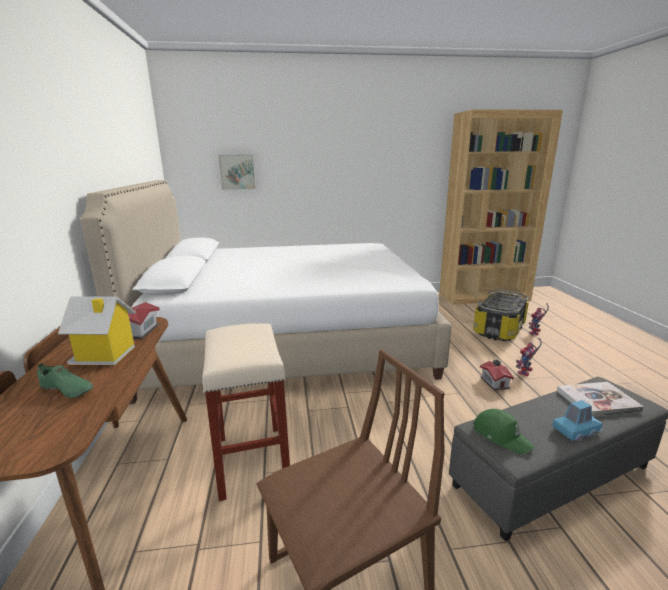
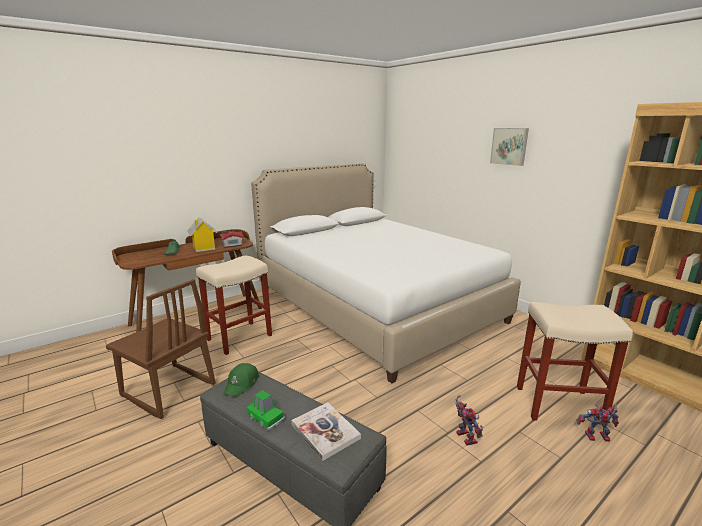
camera: 60 degrees right, 0 degrees up
picture [219,154,256,190] -> picture moved to [490,128,529,166]
storage box [473,290,529,341] -> beige stool [517,302,633,424]
toy house [480,359,514,390] -> none
toy robot [515,338,542,376] -> toy robot turned 60 degrees clockwise [456,395,483,446]
blue toy car [553,400,603,442] -> green toy car [247,390,285,431]

